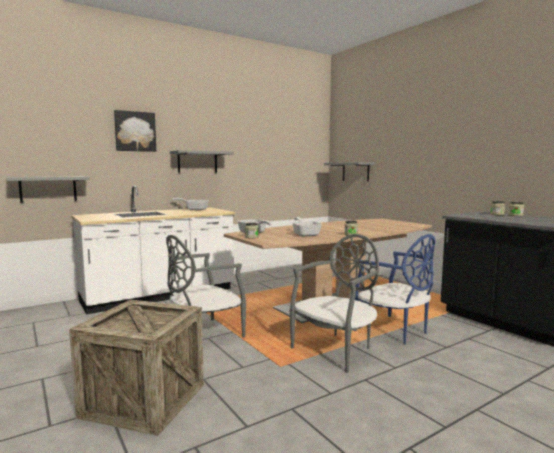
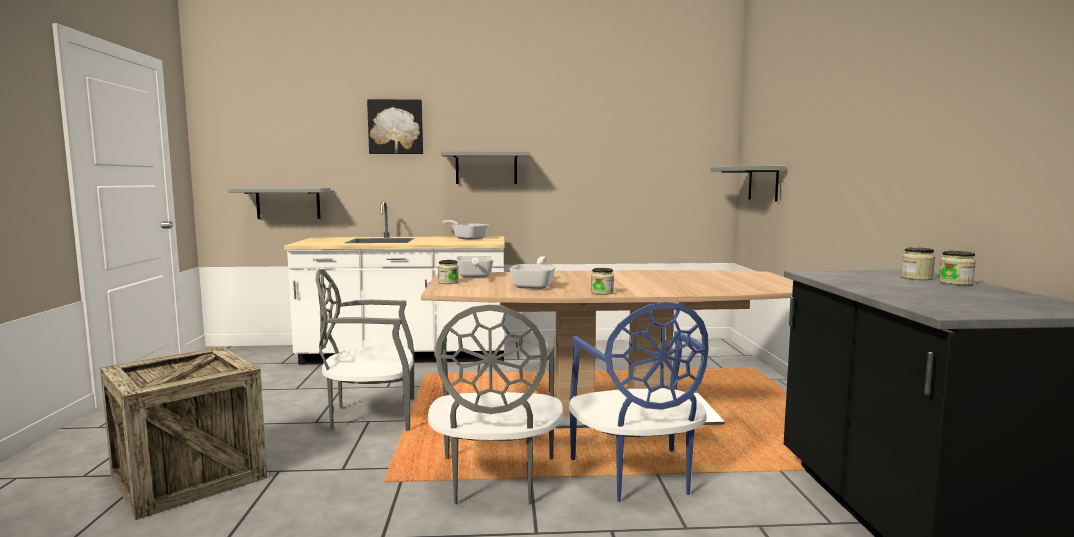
camera: 30 degrees right, 0 degrees up
grey chair [290,234,379,373] -> grey chair turned 105 degrees clockwise [428,305,564,504]

